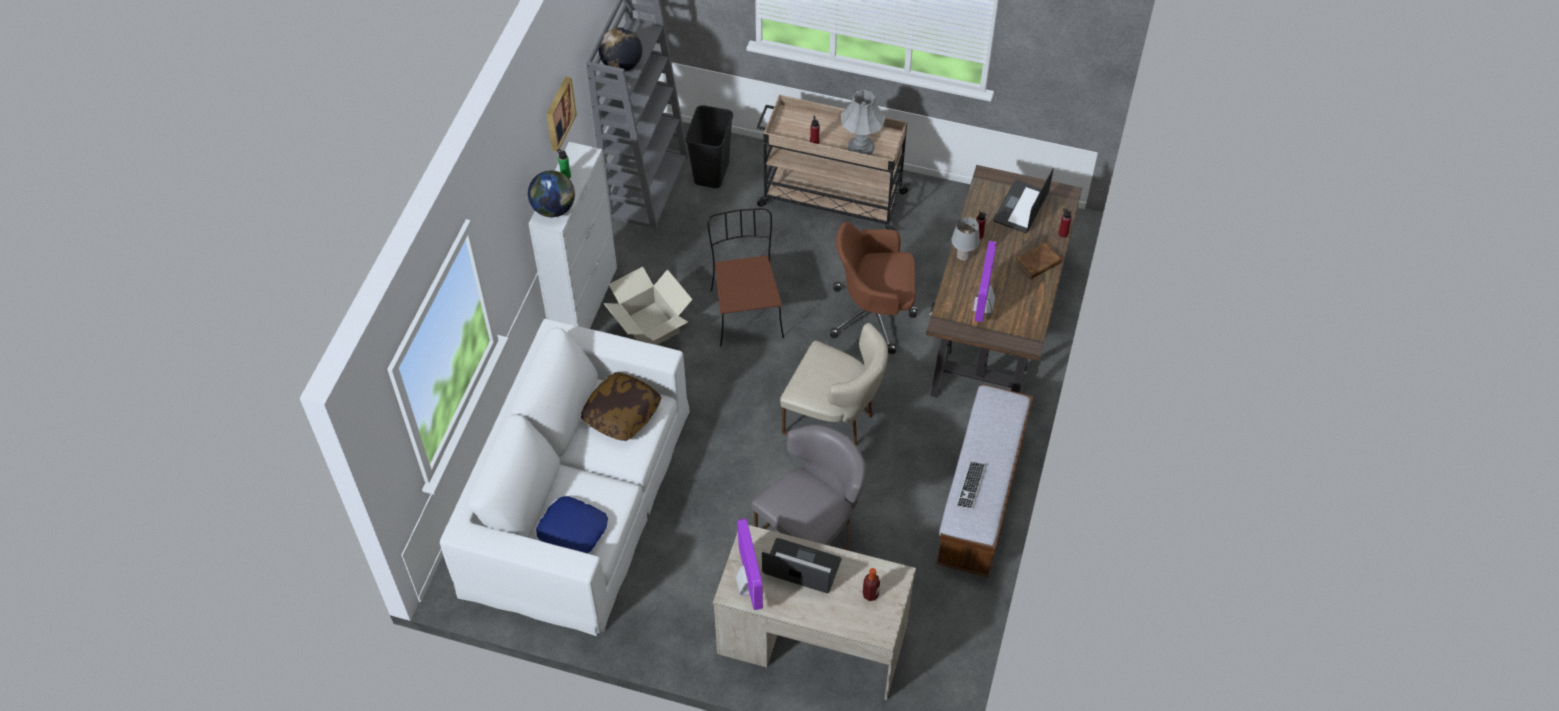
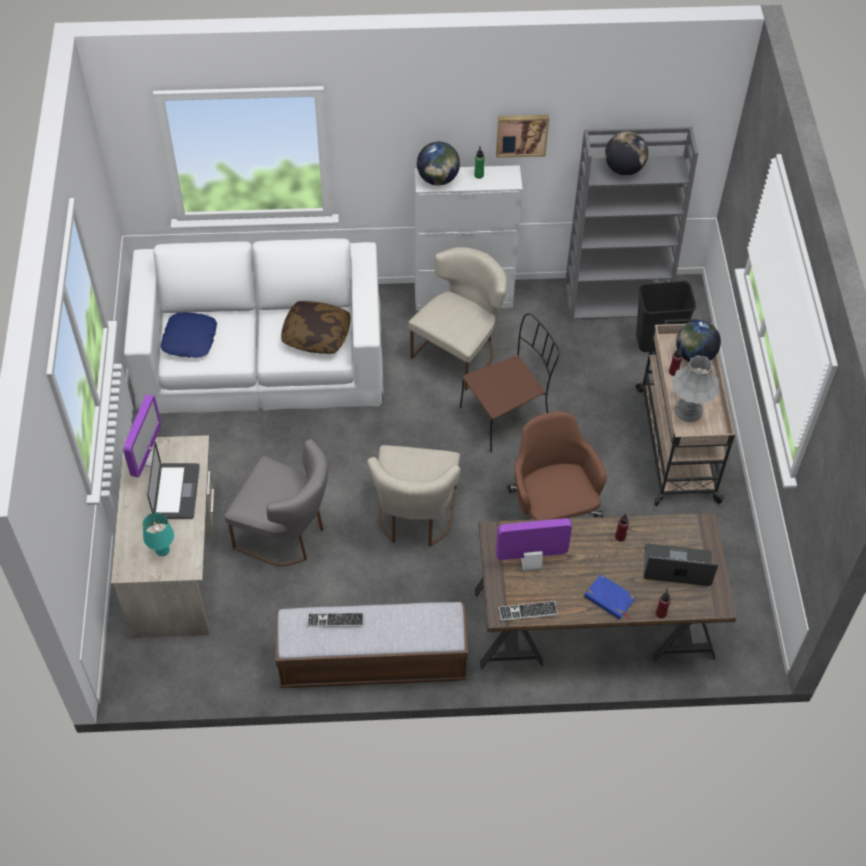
camera: 70 degrees right, 0 degrees up
cardboard box [603,267,693,345] -> beige chair [409,247,508,390]
monitor [736,518,763,610] -> monitor turned 45 degrees counterclockwise [123,394,161,477]
bottle [863,568,880,601] -> turquoise table lamp [143,512,174,556]
grey table lamp [952,217,980,261] -> none
brown book [1015,242,1062,279] -> blue book [584,574,636,620]
none -> keyboard [499,601,558,621]
none -> globe [676,320,721,362]

